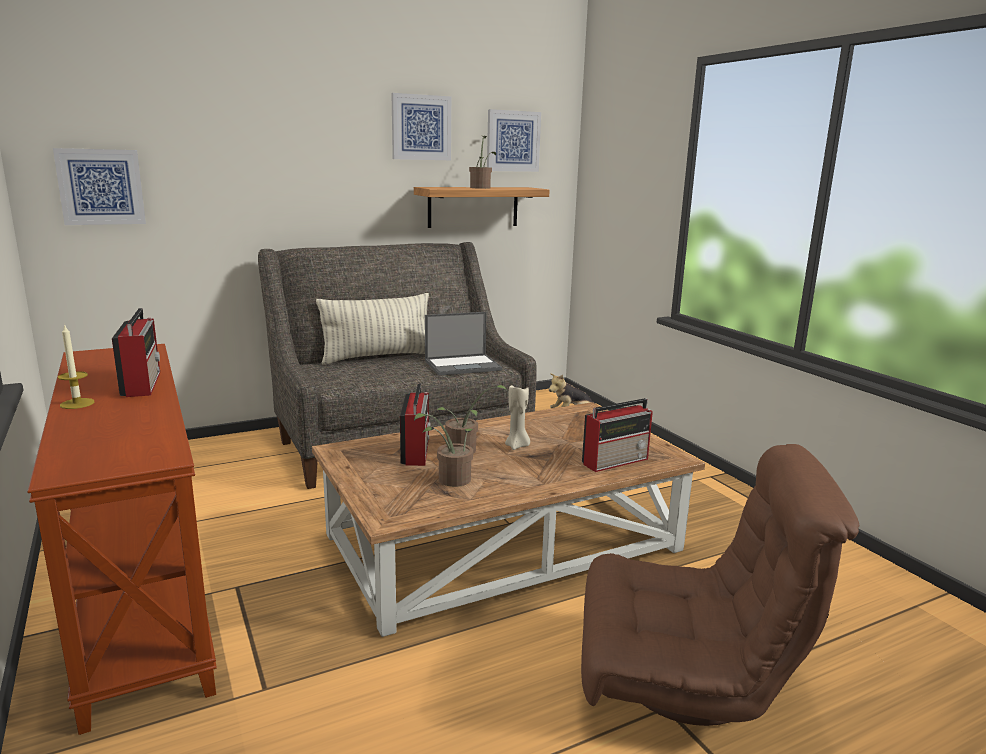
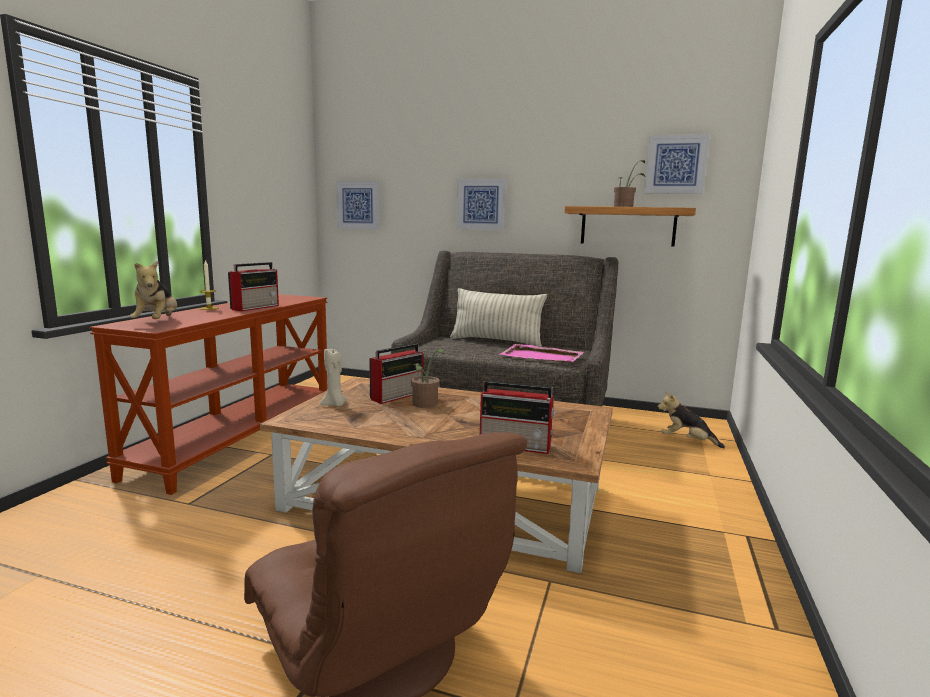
camera: 45 degrees right, 5 degrees down
picture [391,93,451,160] -> picture moved to [456,179,506,230]
potted plant [414,413,473,487] -> none
laptop [425,312,502,376] -> pink tray [500,344,584,363]
beige candle [505,385,530,450] -> beige candle moved to [320,349,347,406]
none -> plush toy [130,260,177,319]

